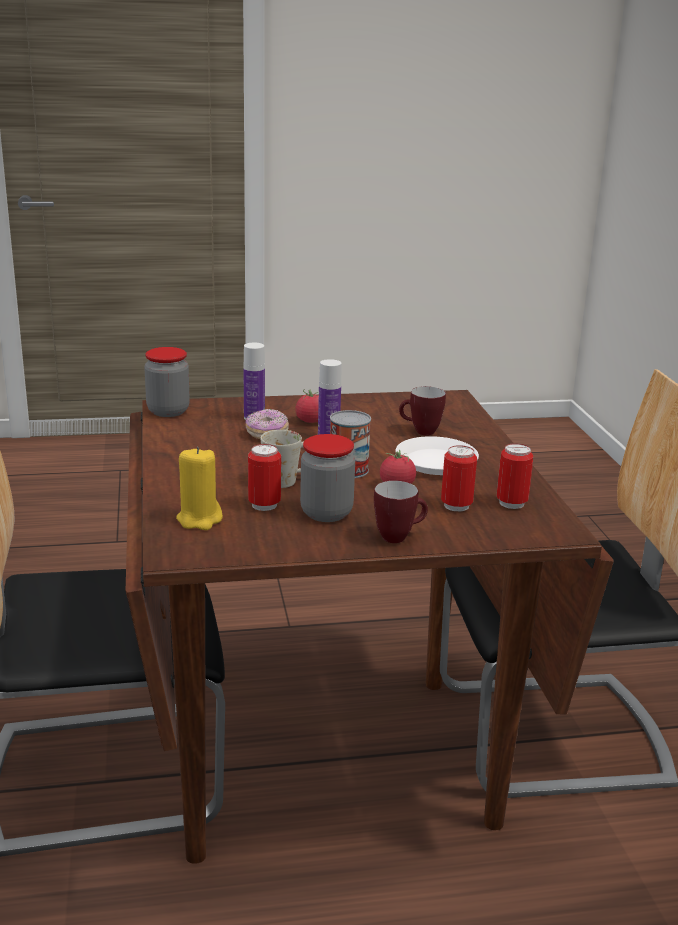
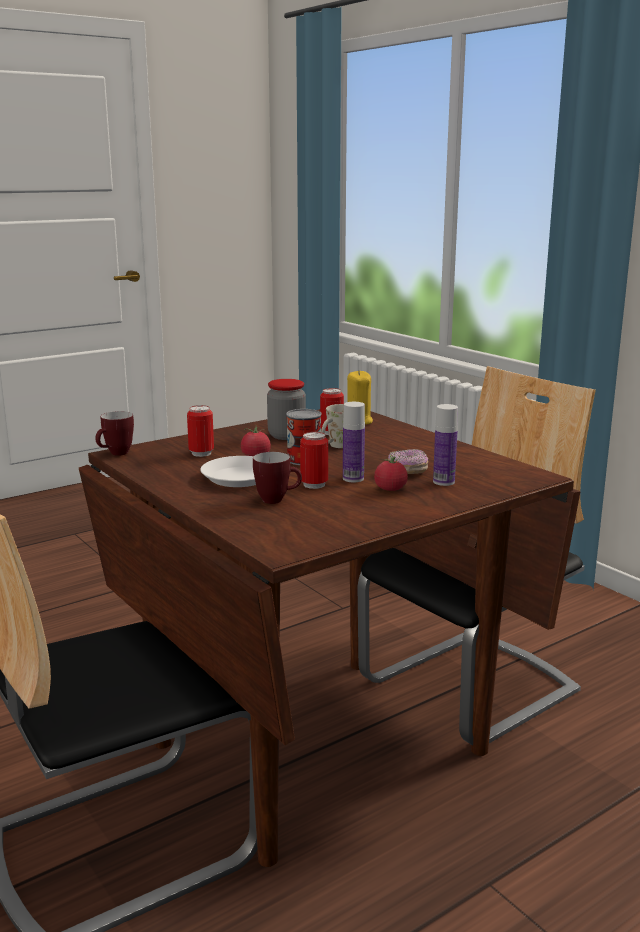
camera: 155 degrees right, 5 degrees down
jar [144,347,190,417] -> none
mug [374,481,428,543] -> mug moved to [95,411,134,456]
can [496,443,533,509] -> can moved to [300,432,328,489]

